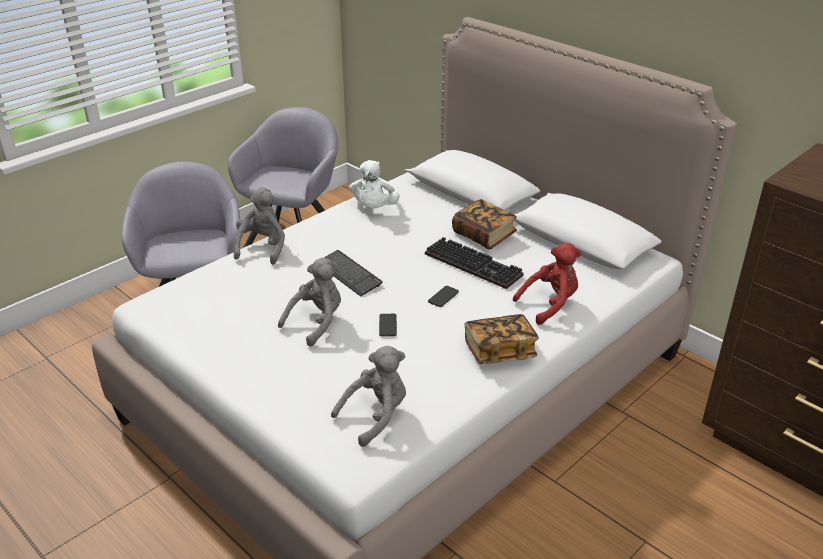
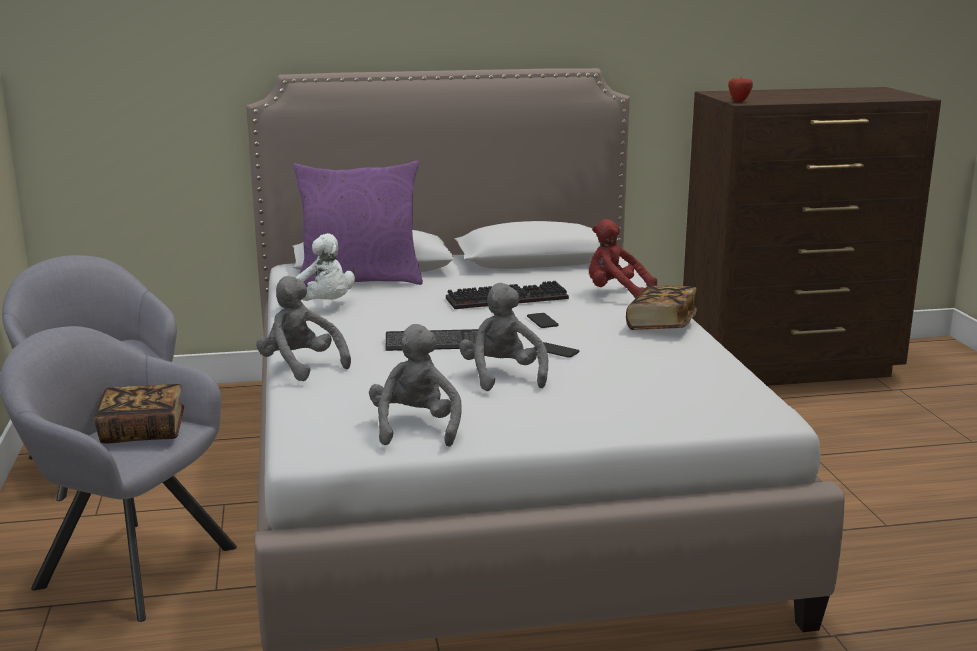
camera: 55 degrees left, 15 degrees down
grey plush toy [331,346,406,447] -> grey plush toy moved to [369,324,462,447]
book [452,199,517,250] -> book moved to [95,384,184,444]
red plush toy [513,243,582,325] -> red plush toy turned 75 degrees counterclockwise [589,219,657,298]
none -> purple pillow [293,161,423,287]
none -> apple [728,78,753,102]

